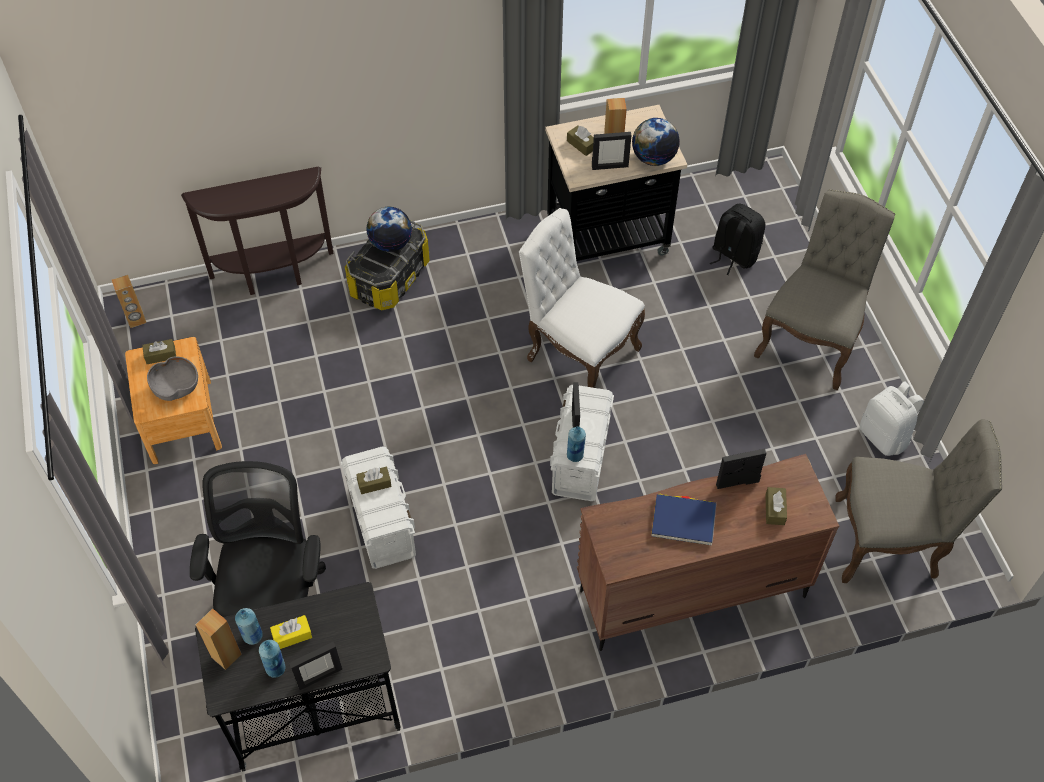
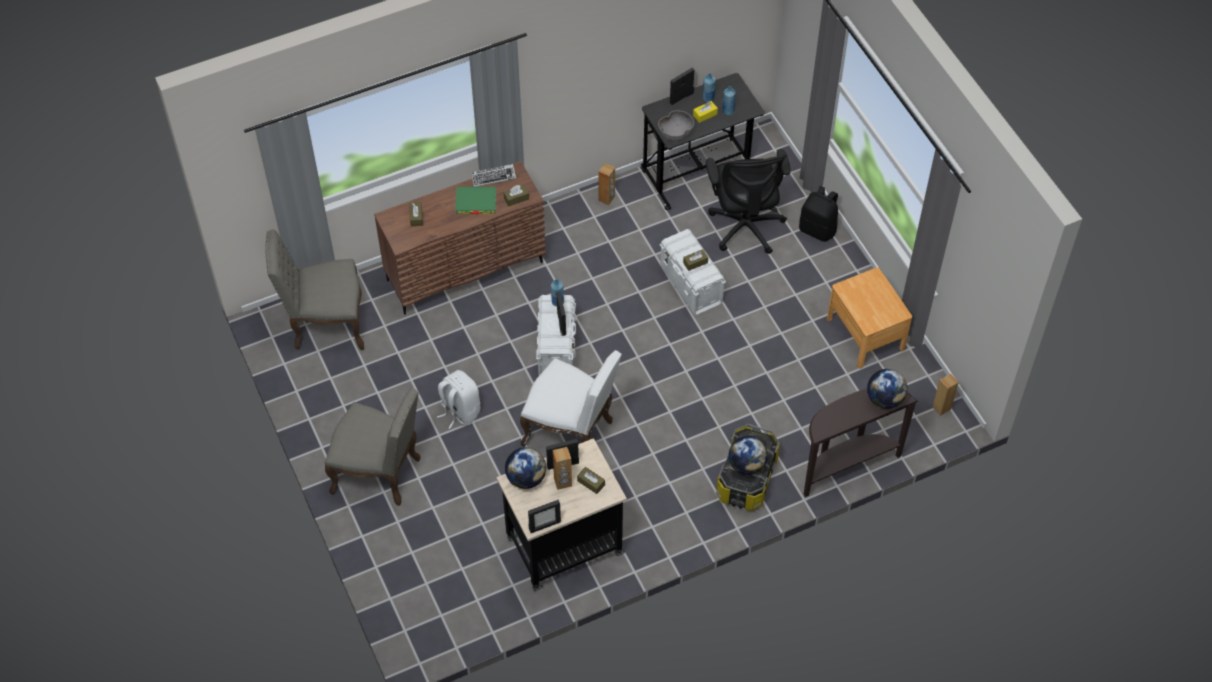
camera: 170 degrees right, 0 degrees up
brown tissue box [142,339,176,364] -> brown tissue box moved to [504,185,529,206]
grey bowl [147,356,198,401] -> grey bowl moved to [658,110,694,141]
brown speaker [196,608,242,670] -> brown speaker moved to [598,163,615,205]
blue book [651,494,716,546] -> green book [455,187,496,214]
black backpack [710,204,765,275] -> black backpack moved to [799,186,838,242]
picture frame [716,448,767,489] -> picture frame moved to [528,500,561,533]
grey chair [754,189,895,390] -> grey chair turned 90 degrees counterclockwise [325,388,421,506]
white backpack [860,381,924,456] -> white backpack moved to [437,370,481,429]
none -> keyboard [471,164,516,187]
none -> globe [867,369,907,409]

